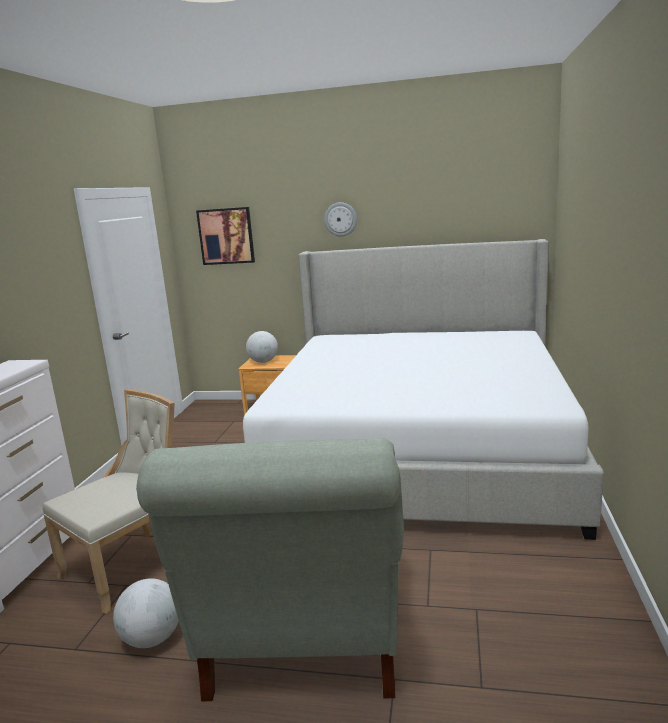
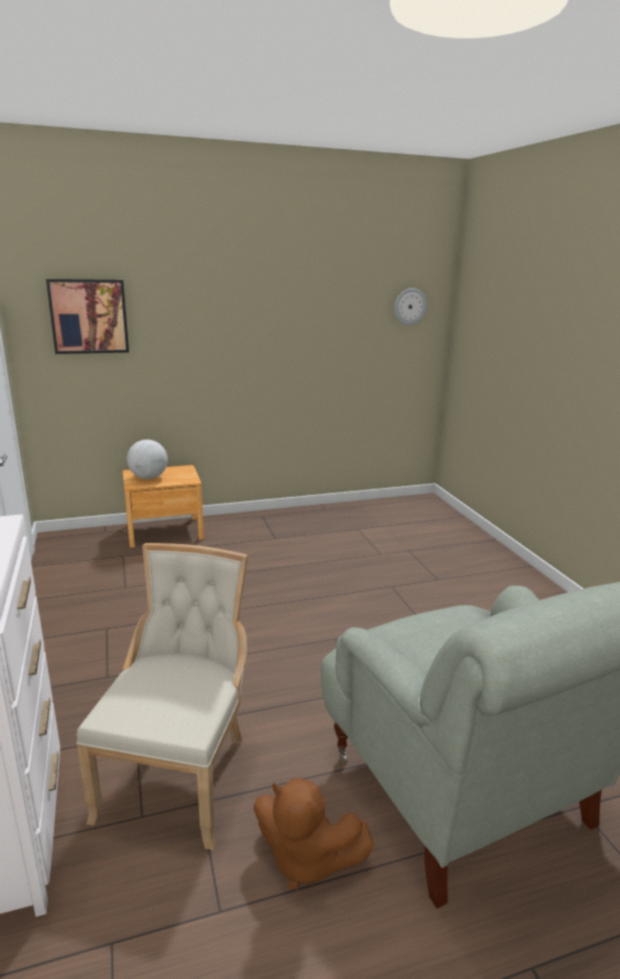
camera: 30 degrees left, 5 degrees up
globe [113,578,179,648] -> brown plush toy [254,778,374,890]
bed [243,239,604,540] -> none
wall clock [324,202,357,236] -> wall clock moved to [394,288,427,325]

